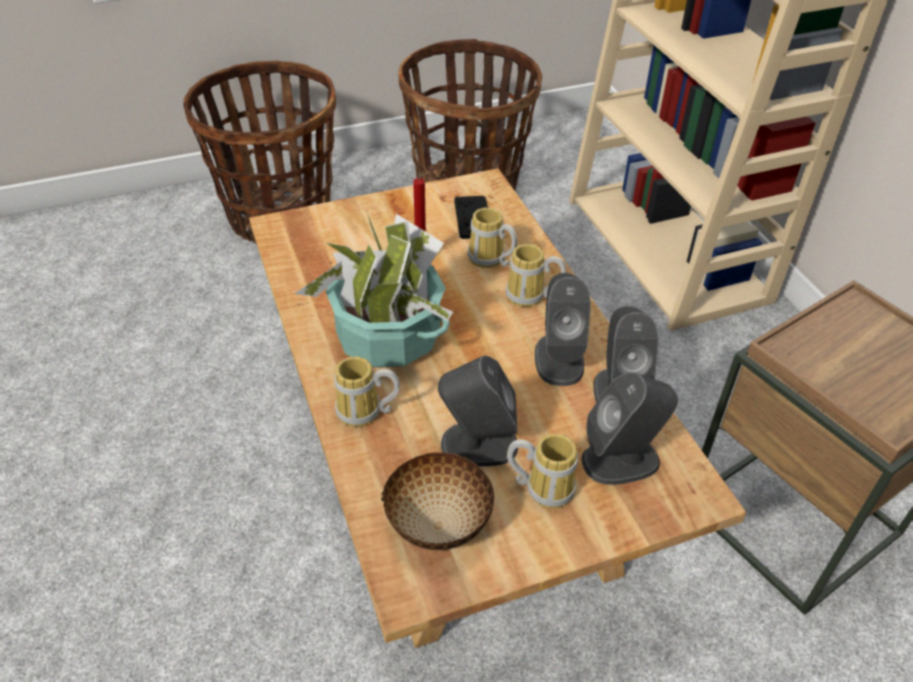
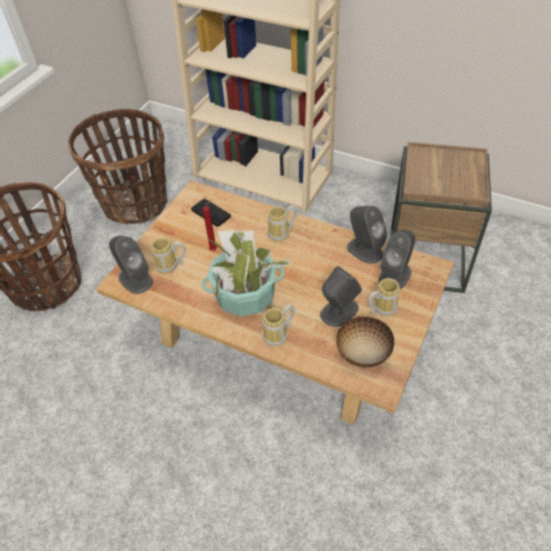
camera: 40 degrees left, 5 degrees up
mug [467,207,517,268] -> mug moved to [151,238,186,274]
grey speaker [535,273,591,386] -> grey speaker moved to [109,236,153,294]

